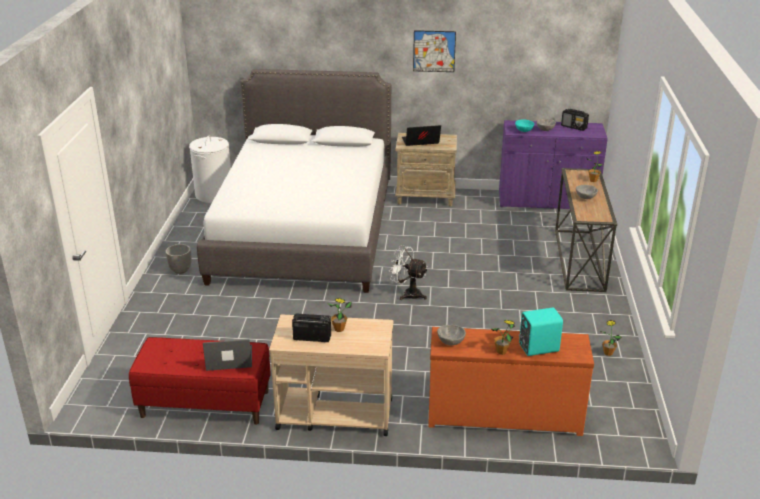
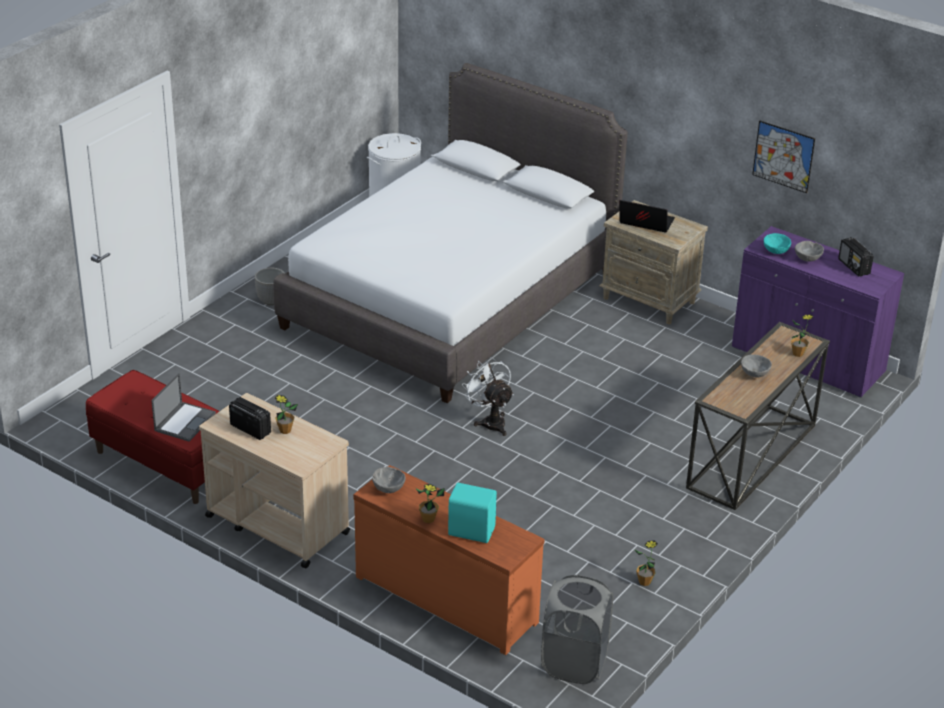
camera: 30 degrees right, 5 degrees up
laptop [203,339,252,371] -> laptop turned 90 degrees clockwise [151,373,216,442]
picture [413,30,456,72] -> picture moved to [752,121,815,193]
none -> grey laundry basket [541,575,613,684]

